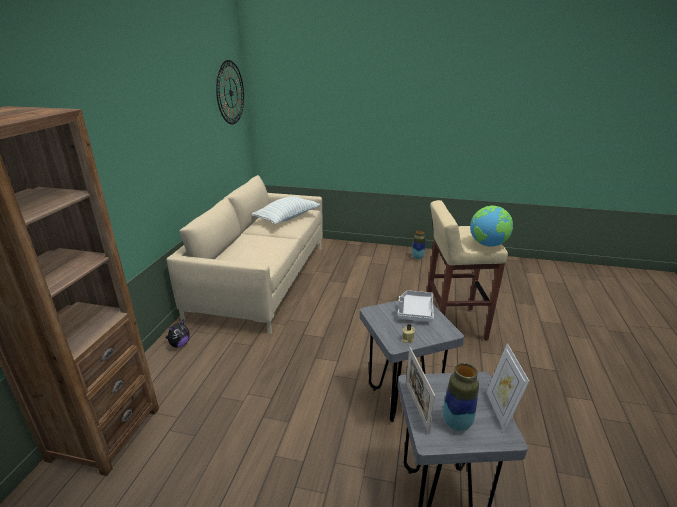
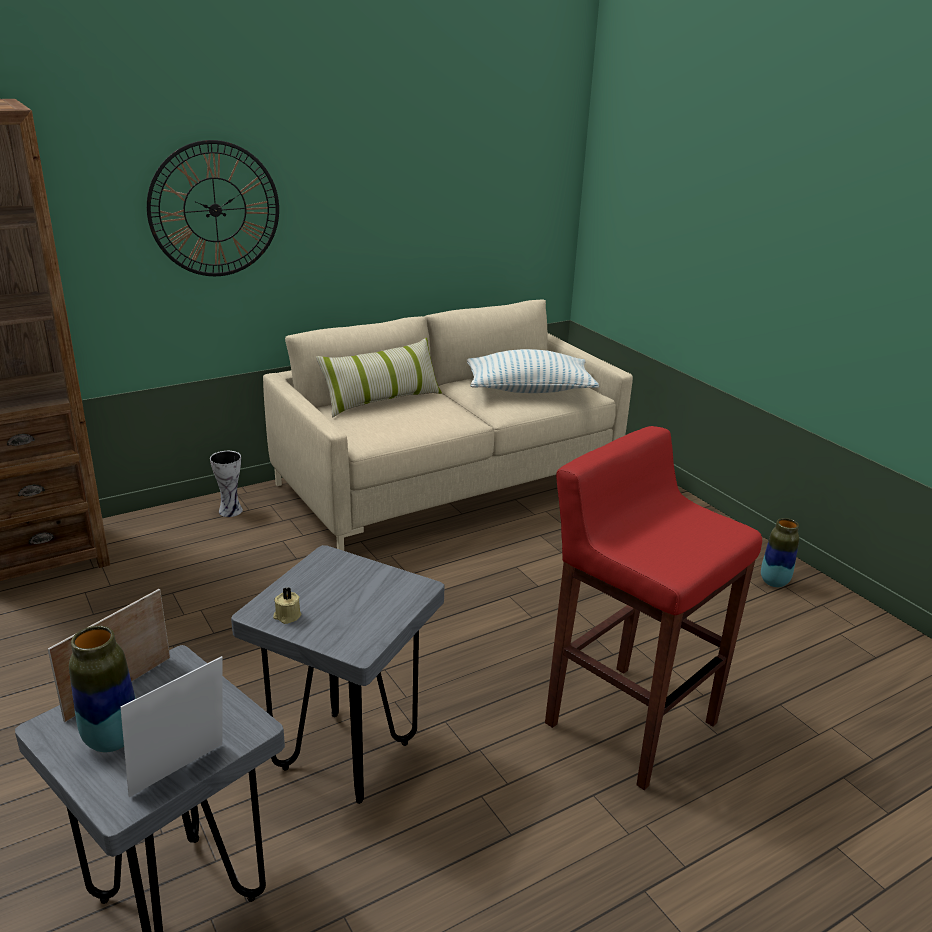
camera: 45 degrees right, 0 degrees up
plush toy [166,320,190,348] -> vase [210,451,243,517]
wall clock [216,60,244,124] -> wall clock moved to [147,140,279,276]
grey tray [398,290,434,322] -> none
beige stool [427,200,508,340] -> red stool [545,426,762,790]
globe [470,206,513,247] -> none
none -> pillow [316,338,442,418]

